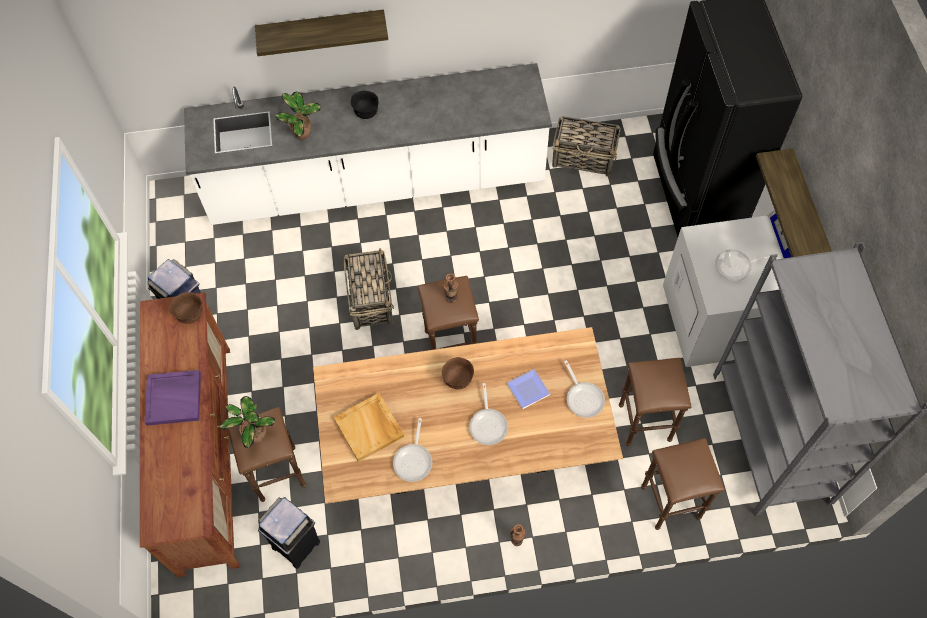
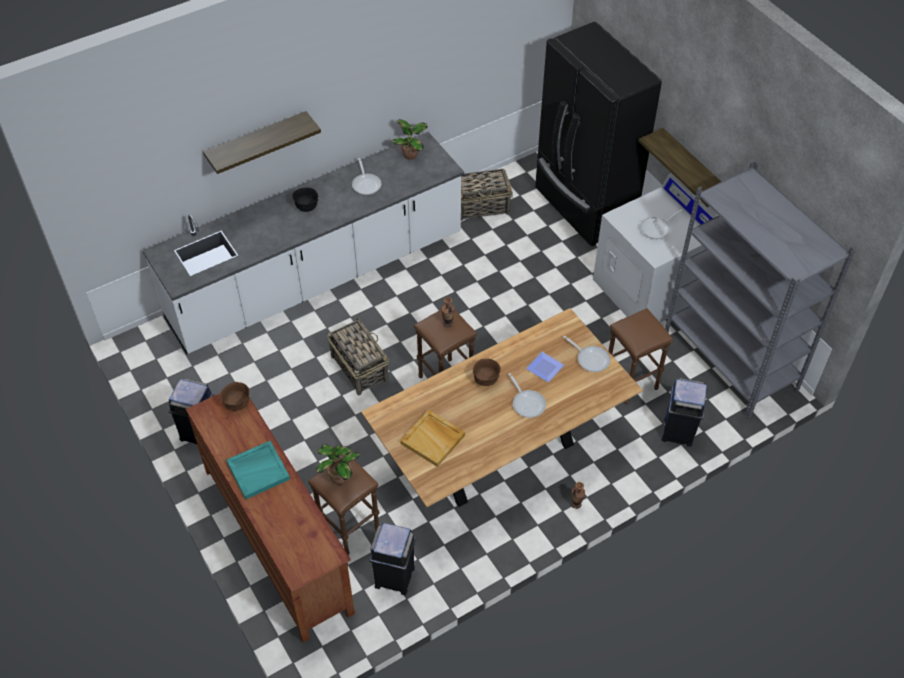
camera: 25 degrees left, 10 degrees down
purple tray [145,370,201,426] -> turquoise tray [226,441,290,500]
potted plant [275,91,321,140] -> potted plant moved to [392,119,428,160]
frying pan [393,418,432,482] -> frying pan moved to [352,158,382,195]
brown stool [641,438,725,530] -> blue trash can [662,378,707,447]

